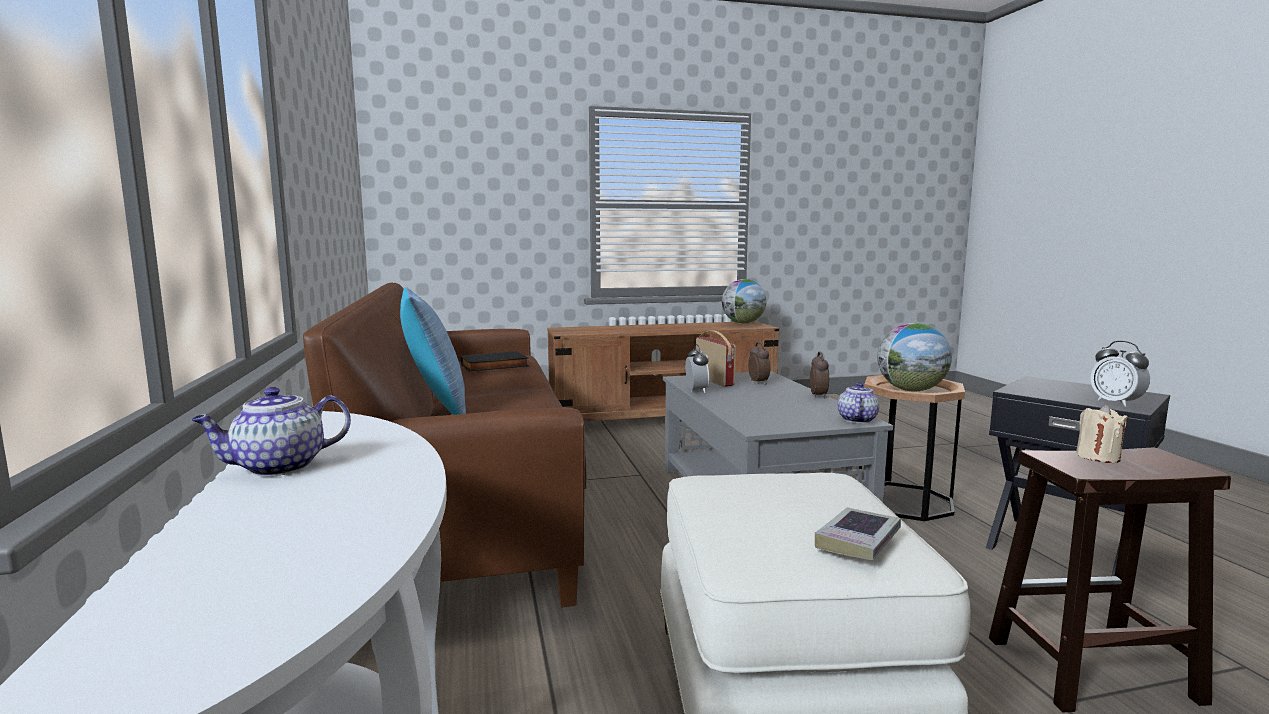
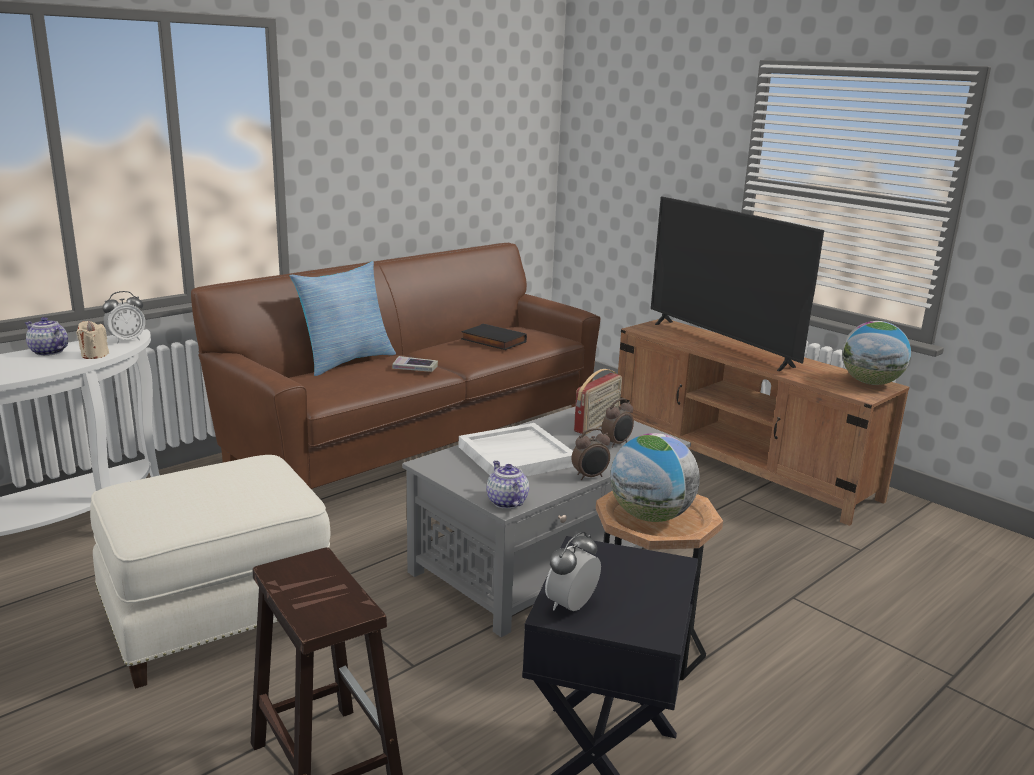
camera: 60 degrees right, 10 degrees up
alarm clock [685,344,709,393] -> alarm clock moved to [103,291,145,343]
book [815,508,901,560] -> book moved to [392,356,438,372]
teapot [838,382,879,423] -> teapot turned 105 degrees counterclockwise [486,461,529,509]
beige candle [1076,404,1128,463] -> beige candle moved to [76,321,109,359]
none -> white tray [459,423,574,476]
none -> television [651,197,824,371]

